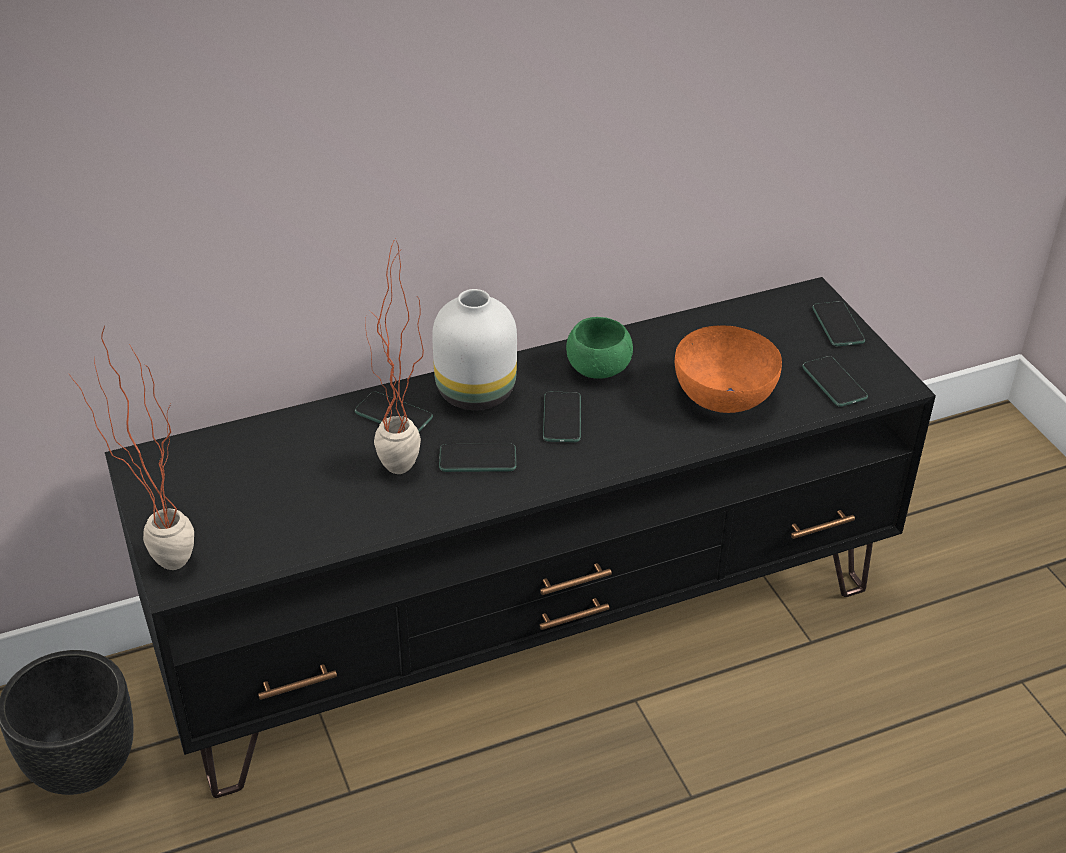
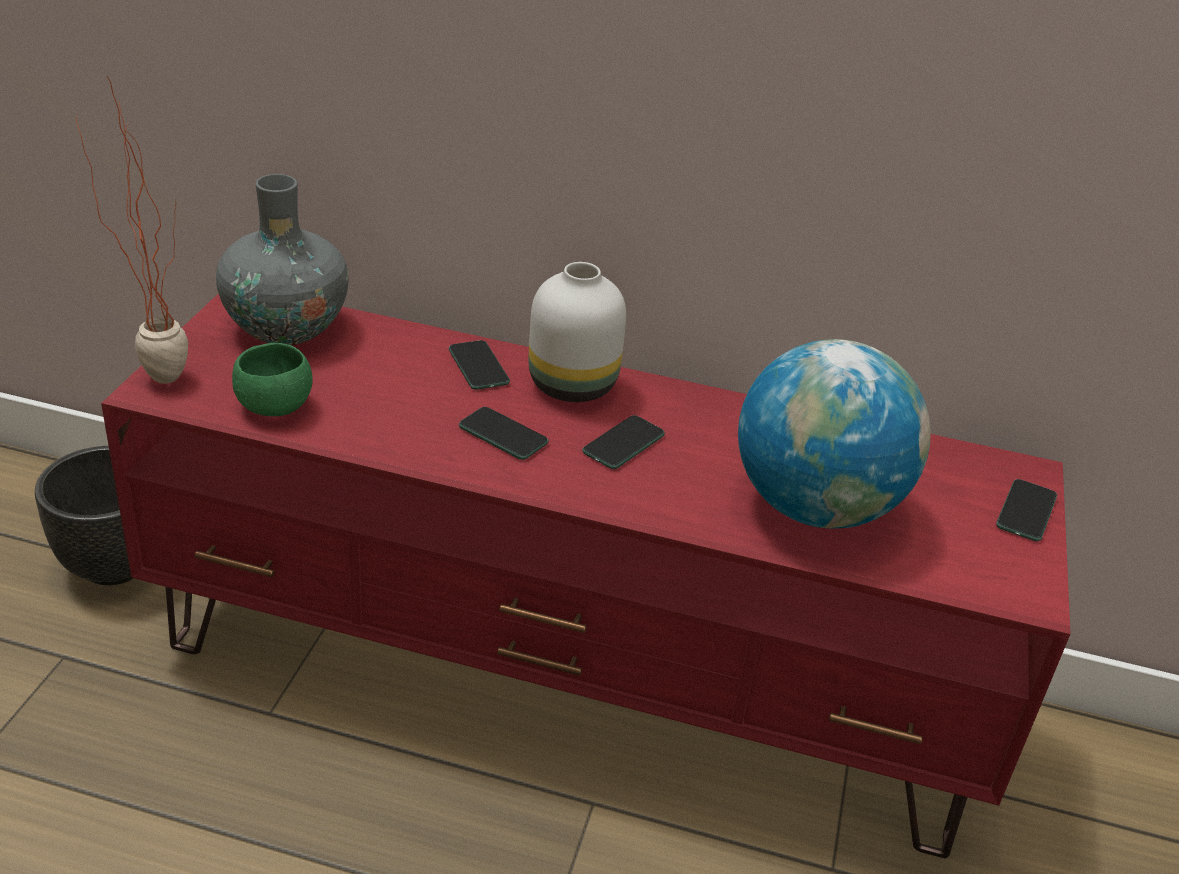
camera: 35 degrees right, 5 degrees down
black tv stand [105,277,936,798] -> red tv stand [101,293,1070,858]
potted plant [365,239,424,474] -> none
green bowl [566,317,633,379] -> green bowl moved to [232,343,313,416]
orange bowl [675,325,782,413] -> globe [738,339,931,529]
phone [802,356,868,407] -> none
none -> grey vase [216,174,348,345]

